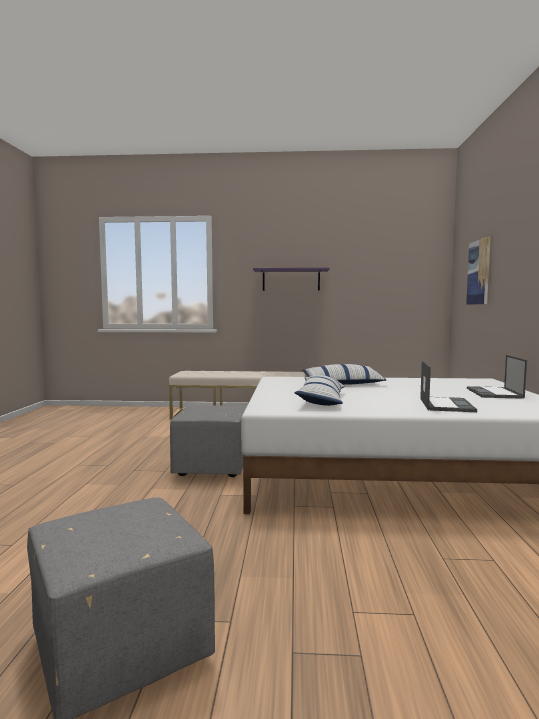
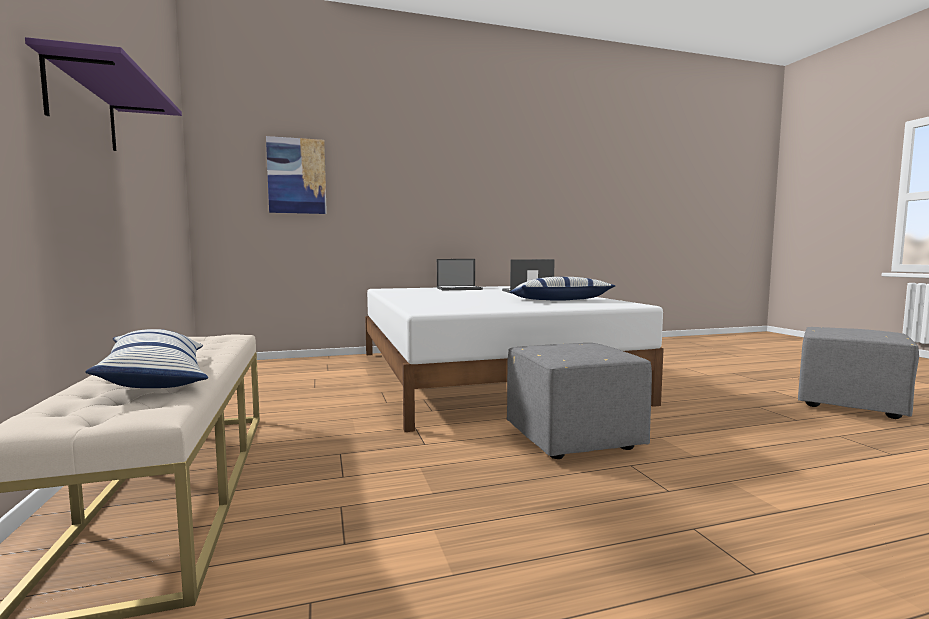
camera: 110 degrees left, 0 degrees up
pillow [302,364,386,385] -> pillow moved to [85,329,208,388]

